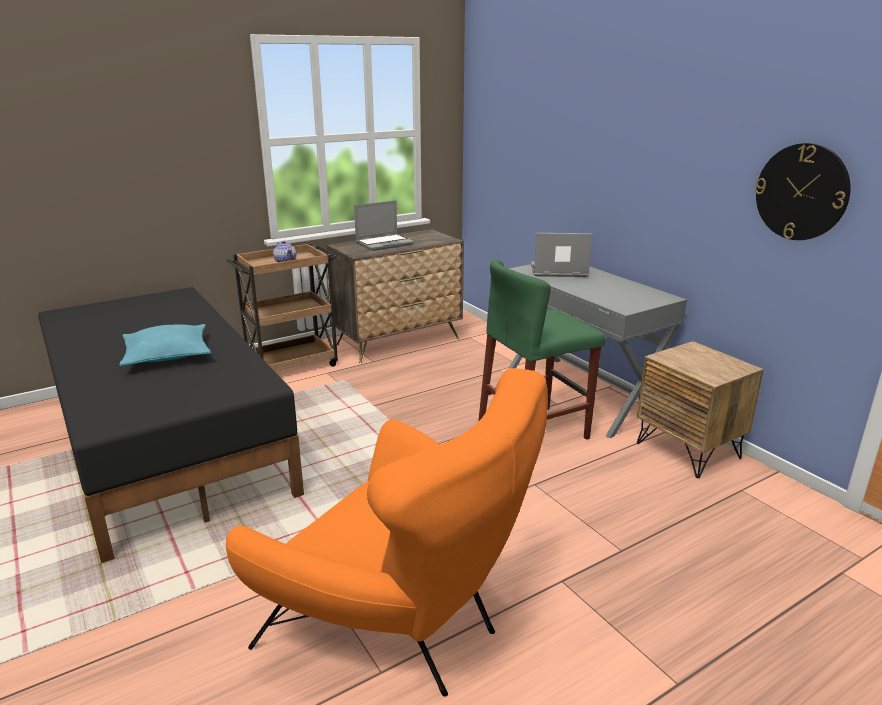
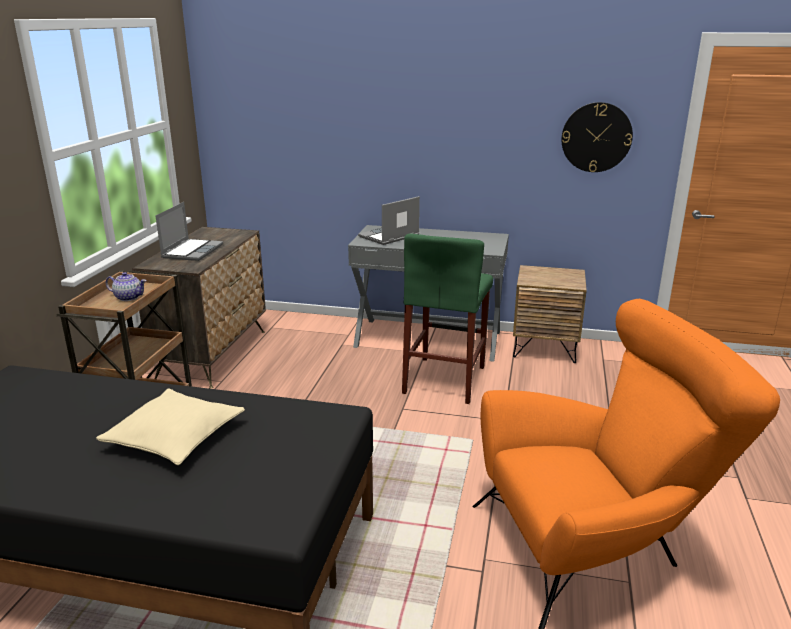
camera: 45 degrees left, 0 degrees up
turquoise pillow [120,324,211,366] -> beige pillow [96,389,245,465]

